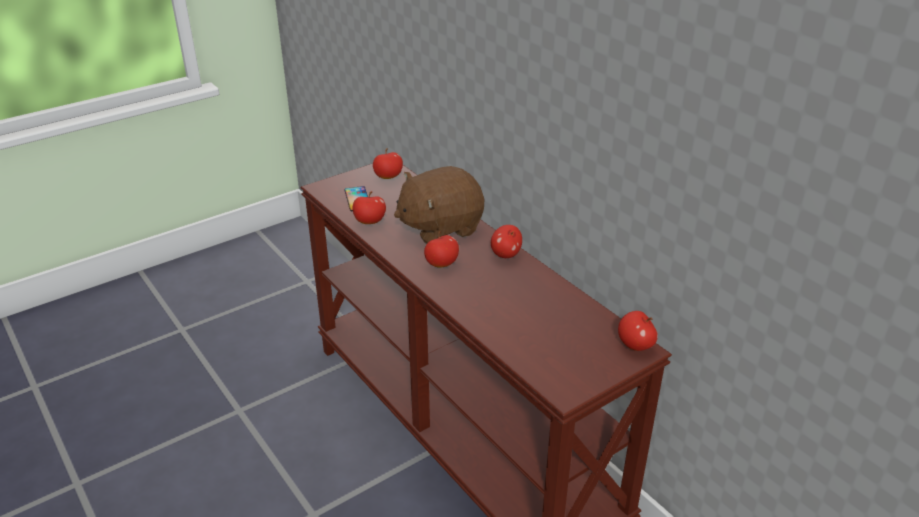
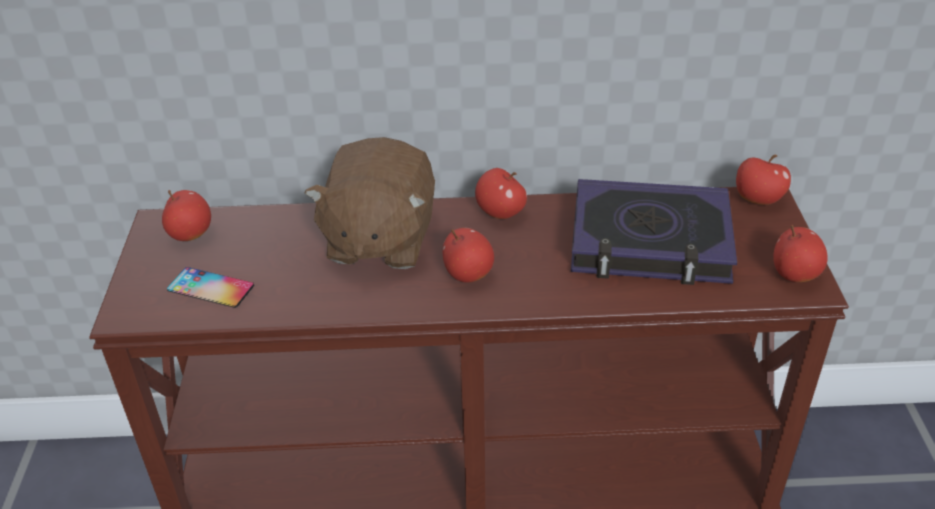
camera: 55 degrees left, 5 degrees up
apple [353,191,386,224] -> apple moved to [773,225,828,282]
none -> book [571,179,737,285]

